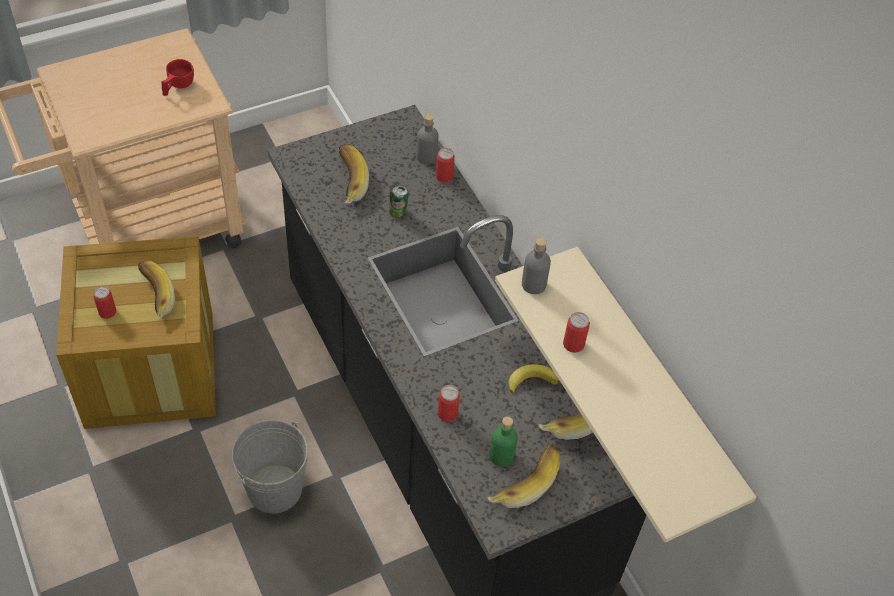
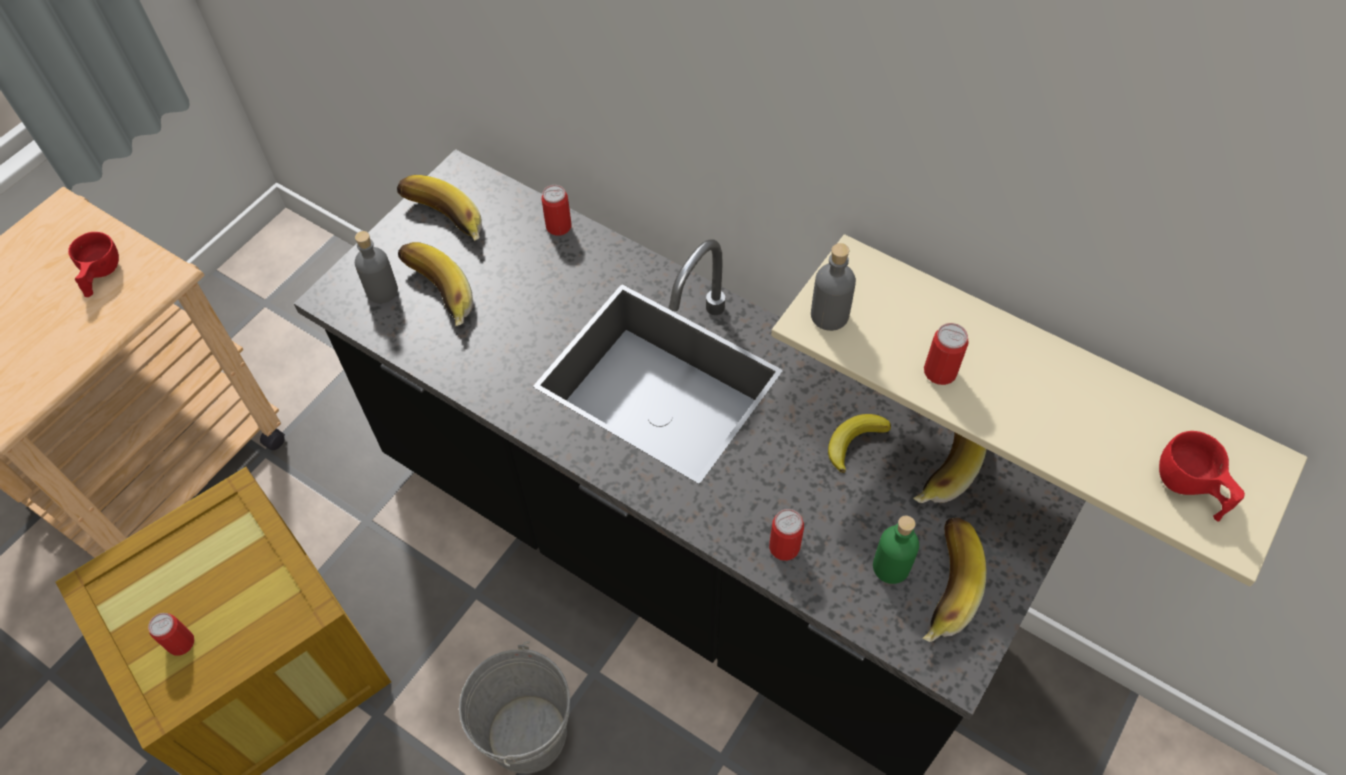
camera: 25 degrees left, 5 degrees up
banana [138,260,175,319] -> banana moved to [397,175,482,241]
can [389,185,409,218] -> none
grey bottle [417,114,438,164] -> grey bottle moved to [355,231,398,304]
none -> red cup [1159,431,1245,522]

